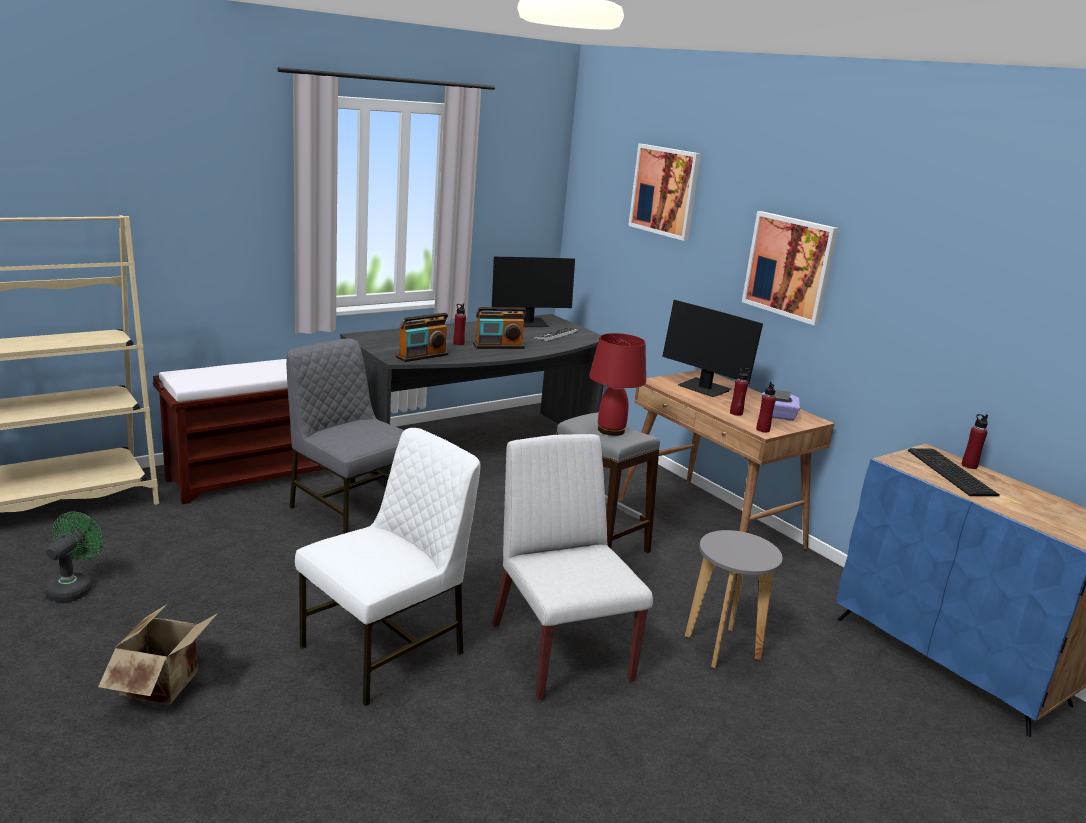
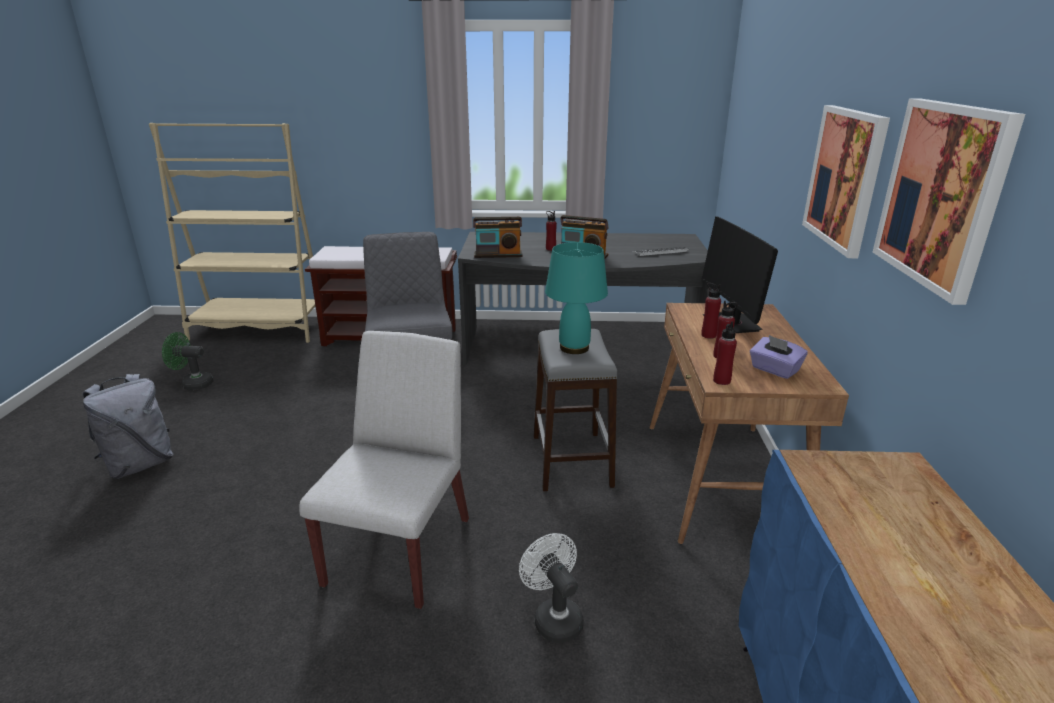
camera: 40 degrees right, 5 degrees up
green fan [45,511,103,602] -> green fan turned 135 degrees counterclockwise [162,332,214,390]
cardboard box [98,605,218,704] -> grey backpack [83,374,173,479]
white chair [295,428,481,706] -> none
monitor [492,257,575,327] -> none
red table lamp [589,333,646,436] -> turquoise table lamp [545,242,608,354]
picture [628,144,701,241] -> picture moved to [873,98,1025,305]
grey stool [685,530,783,668] -> white fan [519,533,584,643]
keyboard [908,448,1000,496] -> none
red bottle [962,414,988,469] -> red bottle moved to [701,283,721,339]

